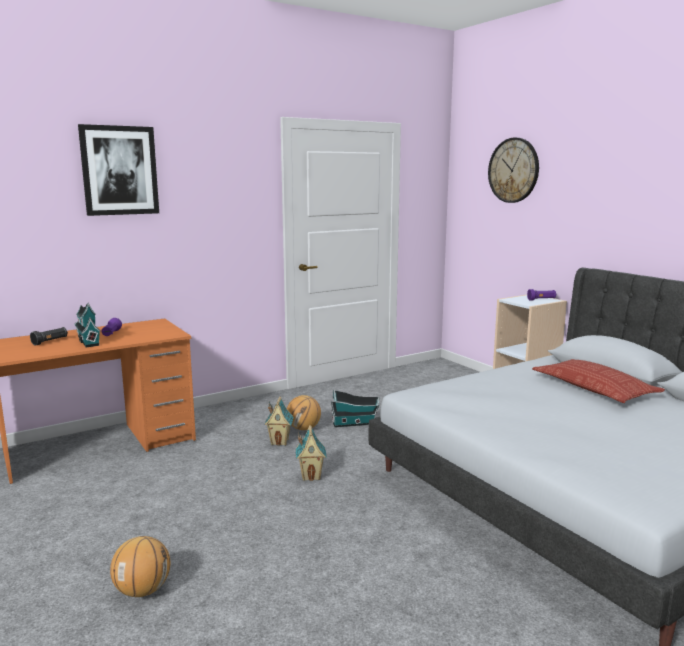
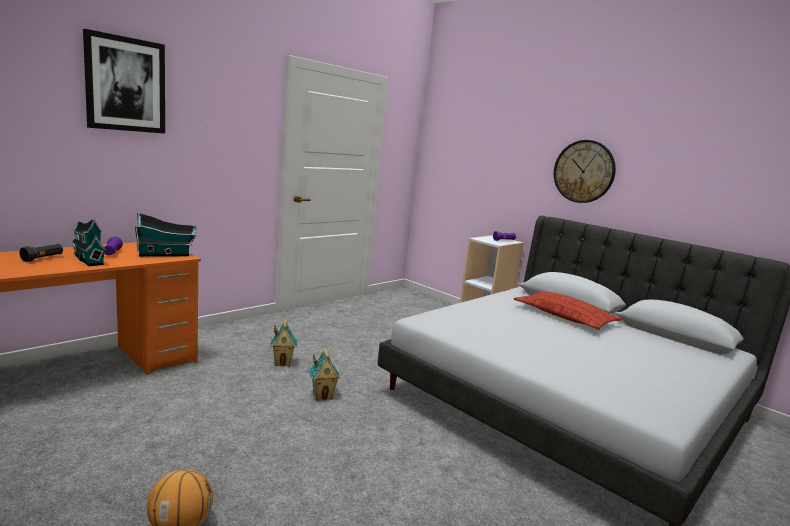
camera: 15 degrees left, 0 degrees up
basketball [287,395,321,430] -> none
toy house [331,390,380,428] -> toy house moved to [135,212,197,257]
wall clock [488,138,539,203] -> wall clock moved to [554,140,616,203]

